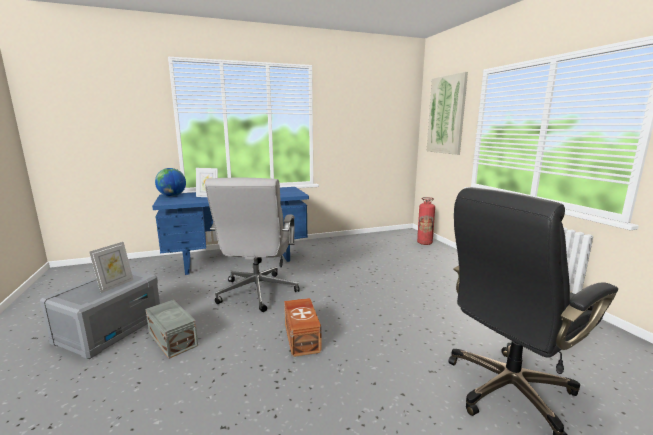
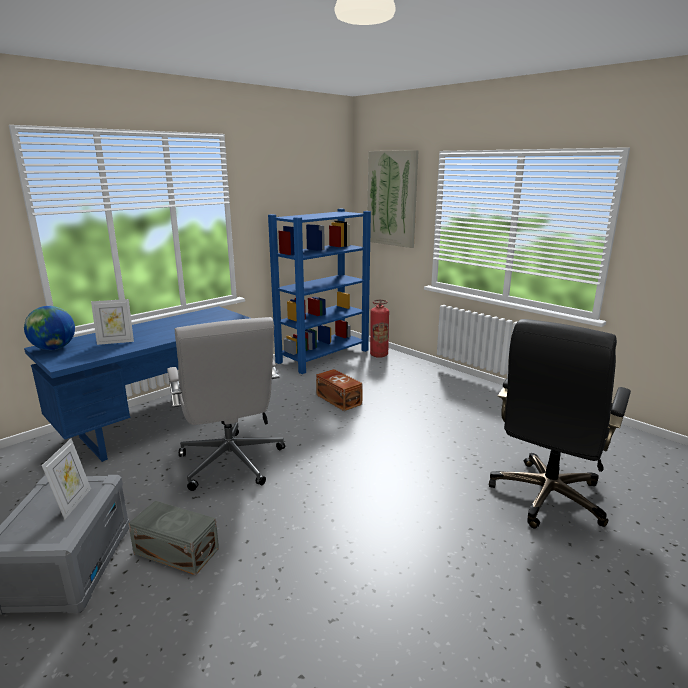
camera: 25 degrees left, 5 degrees up
brown storage box [284,298,322,357] -> brown storage box moved to [316,369,363,411]
none -> blue bookcase [268,209,371,374]

